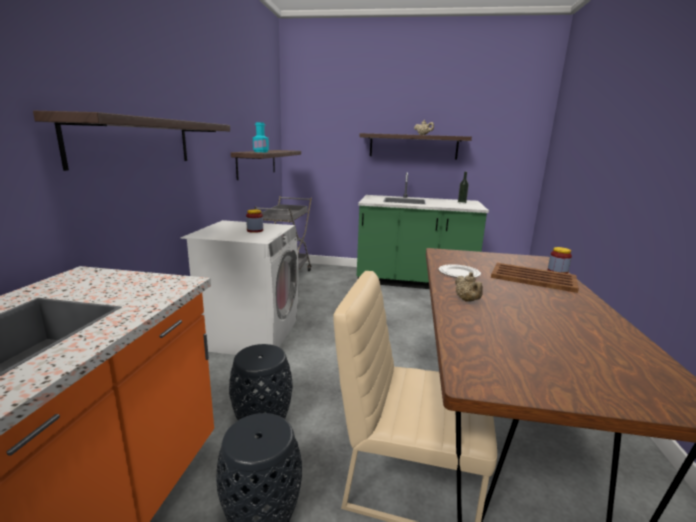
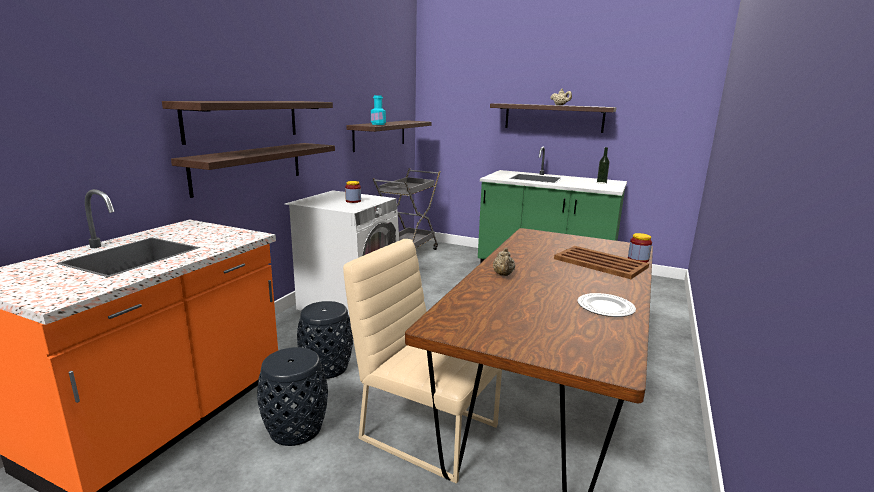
camera: 15 degrees right, 0 degrees up
plate [438,264,481,278] -> plate moved to [577,293,636,317]
none -> shelf [171,143,335,198]

